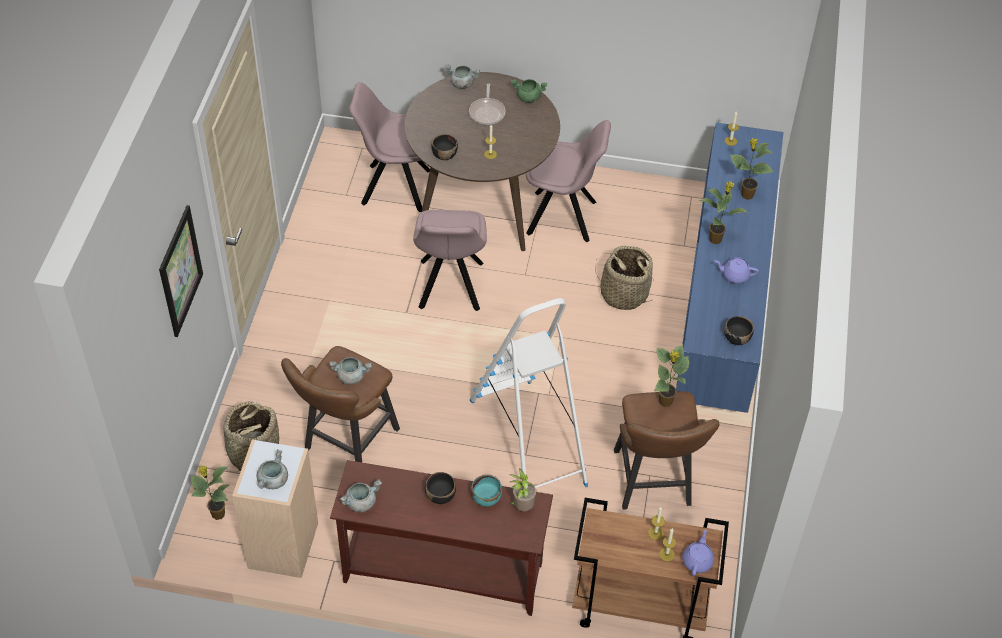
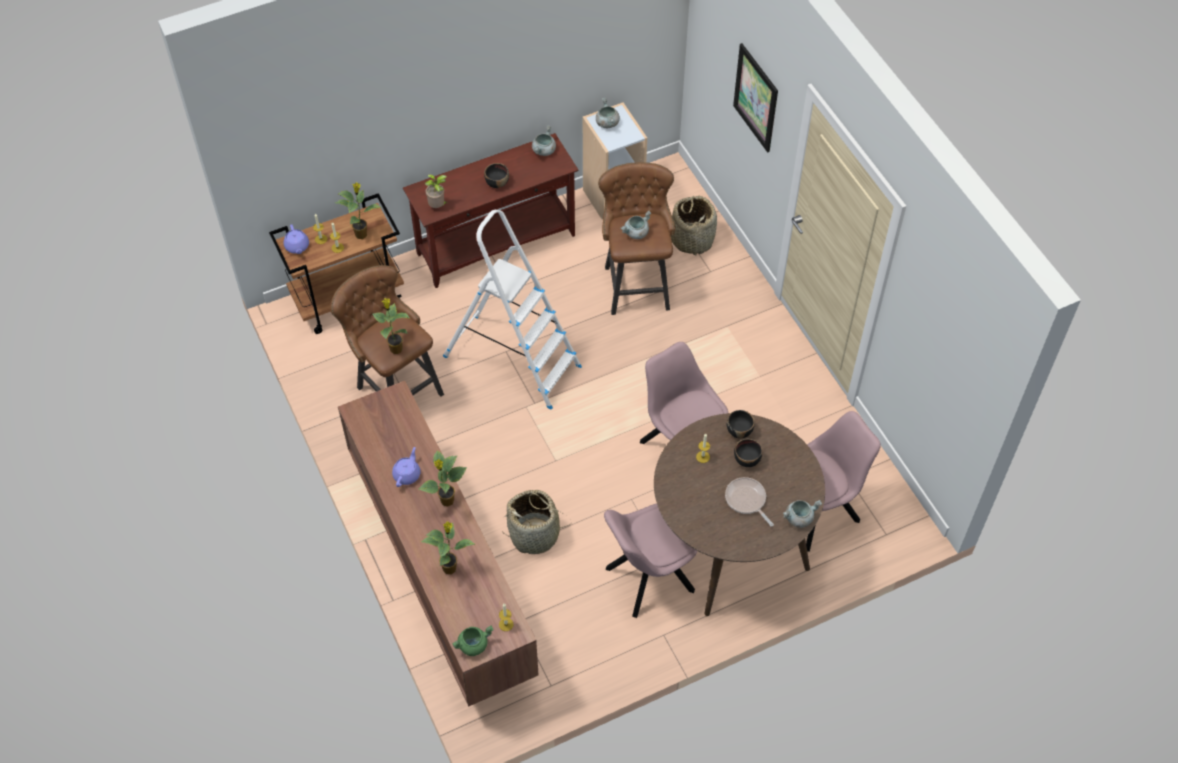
camera: 145 degrees right, 5 degrees up
potted plant [191,465,230,520] -> potted plant moved to [335,182,381,239]
turquoise bowl [471,474,502,507] -> none
green cooking pot [511,79,547,103] -> green cooking pot moved to [452,625,494,656]
blue cabinet [676,123,783,413] -> brown cabinet [338,381,539,707]
purple teapot [715,257,759,284] -> purple teapot turned 45 degrees counterclockwise [392,447,420,487]
black bowl [724,316,754,345] -> black bowl moved to [734,438,763,467]

